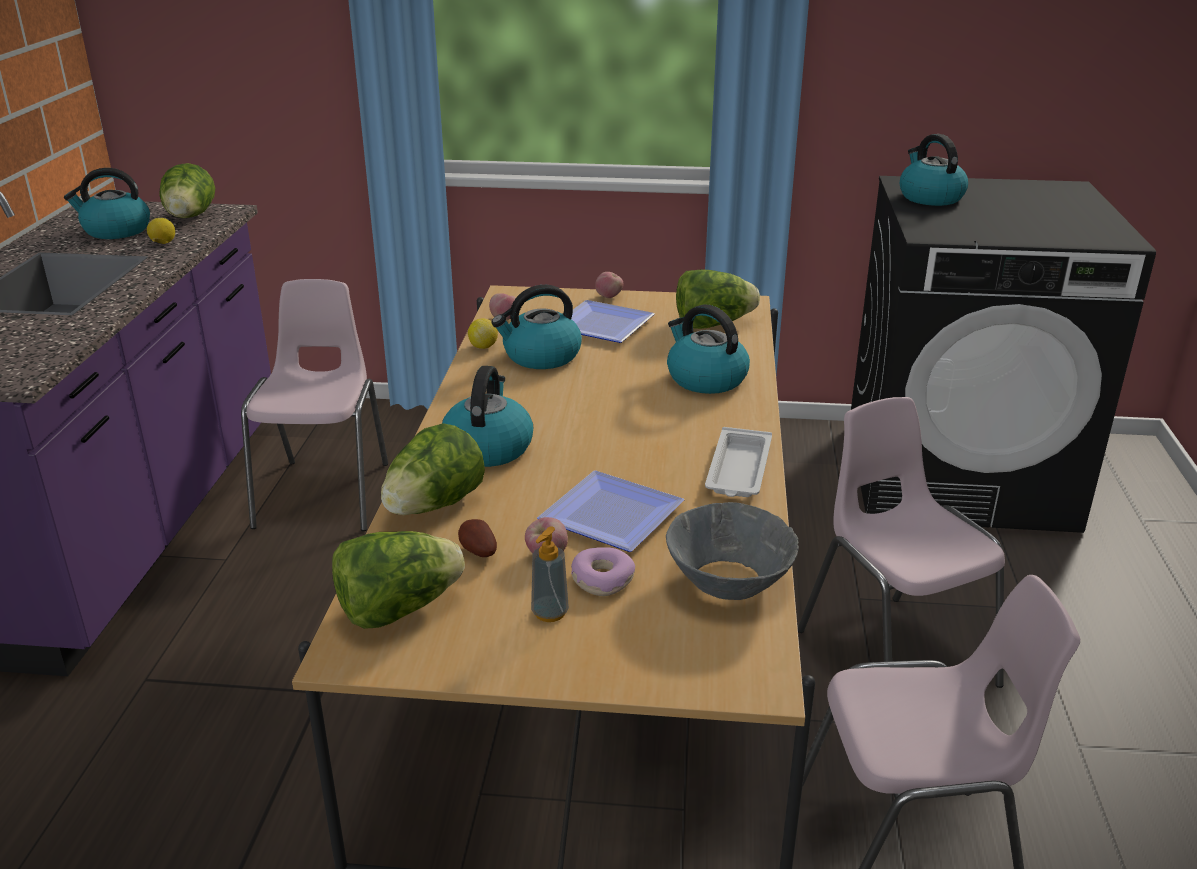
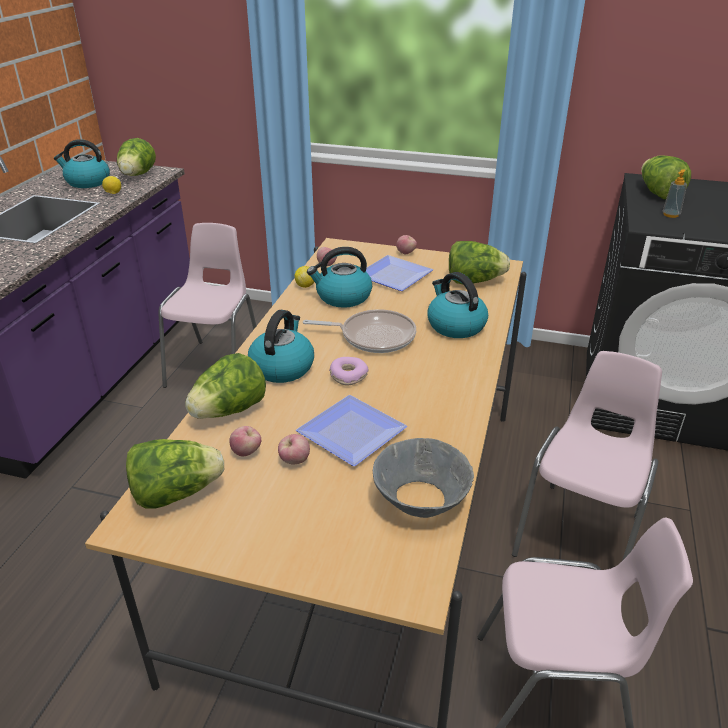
camera: 10 degrees right, 5 degrees up
potato [458,519,497,557] -> apple [229,426,261,457]
soap dispenser [531,526,569,622] -> soap dispenser moved to [663,169,687,218]
donut [571,547,635,596] -> donut moved to [329,357,368,386]
white tray [705,427,772,497] -> none
pink chair [798,397,1005,688] -> pink chair turned 45 degrees clockwise [512,351,662,561]
kettle [900,134,968,206] -> lettuce [641,155,691,199]
none -> frying pan [303,309,416,353]

